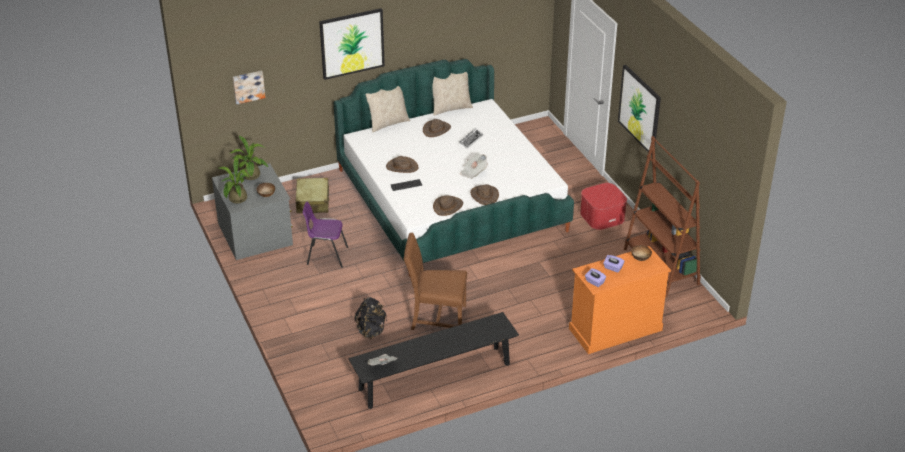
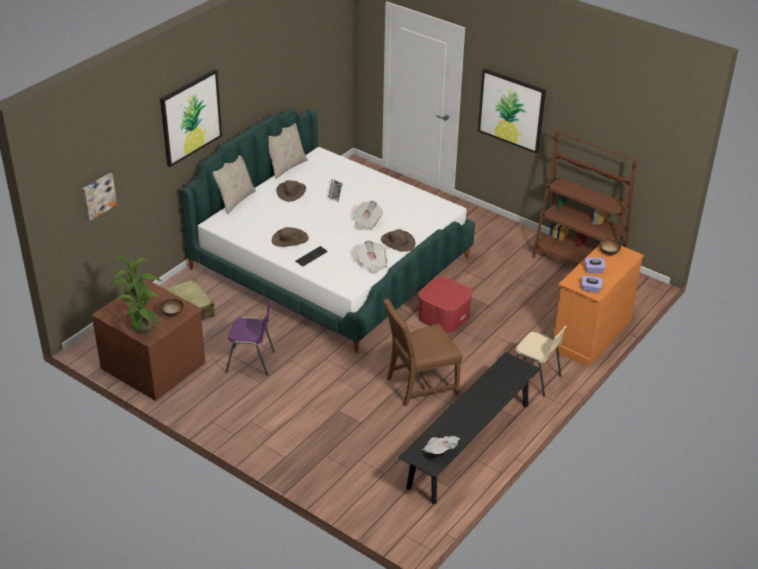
camera: 30 degrees left, 0 degrees up
grey dresser [212,163,293,260] -> brown dresser [92,279,206,401]
purple chair [303,202,348,268] -> purple chair turned 150 degrees counterclockwise [226,302,275,376]
black backpack [354,297,387,339] -> none
brown hat [433,196,463,216] -> newspaper [358,240,388,274]
ottoman [580,183,627,230] -> ottoman moved to [418,277,473,333]
none -> beige chair [515,326,567,396]

